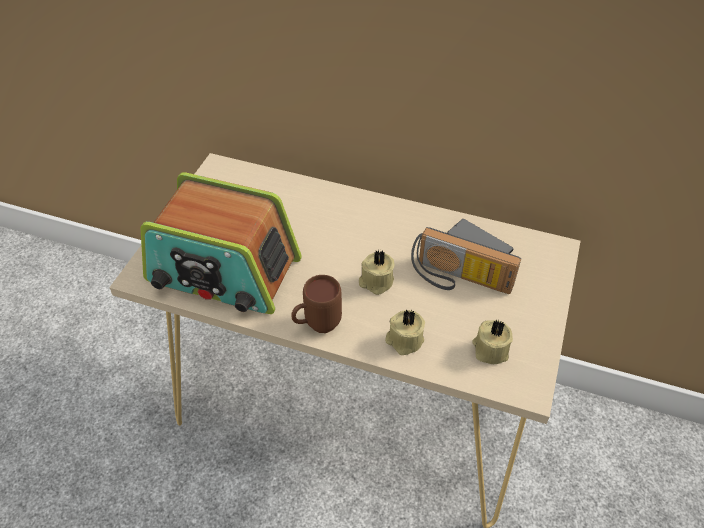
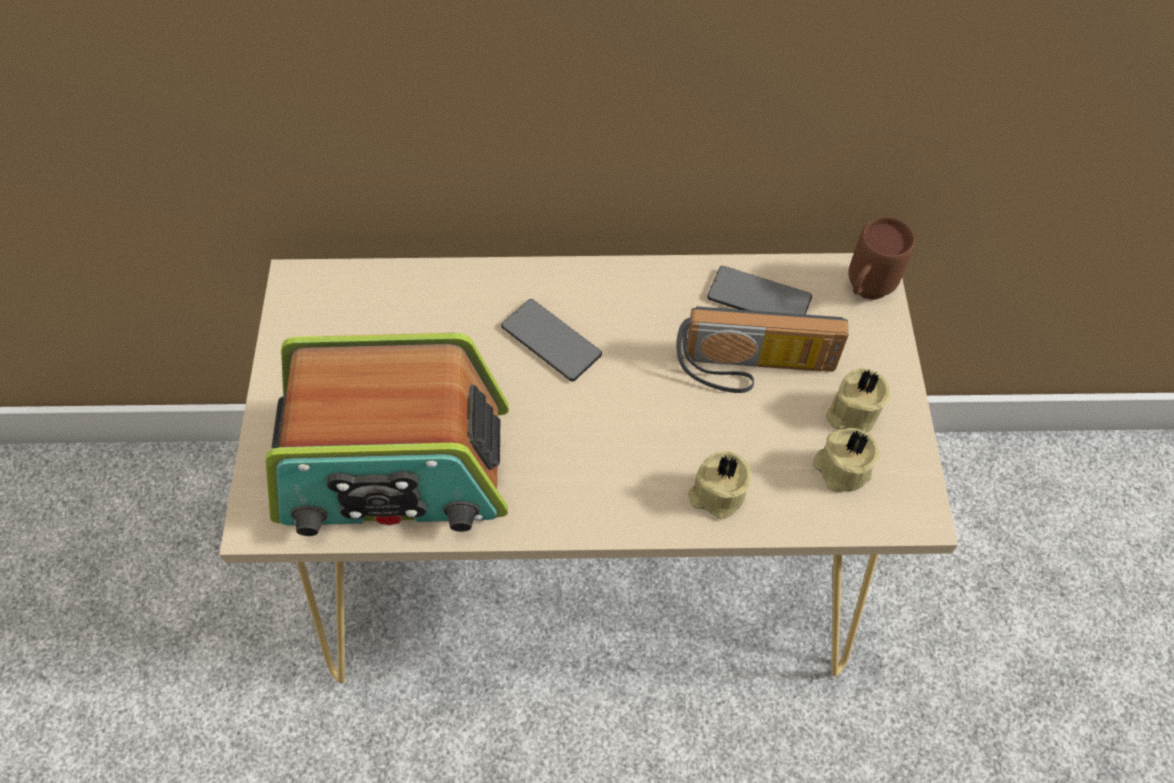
camera: 20 degrees left, 10 degrees up
brown mug [291,275,342,333] -> brown mug moved to [848,217,915,300]
beige candle [359,250,394,295] -> beige candle moved to [826,368,891,433]
none -> phone [501,299,602,382]

